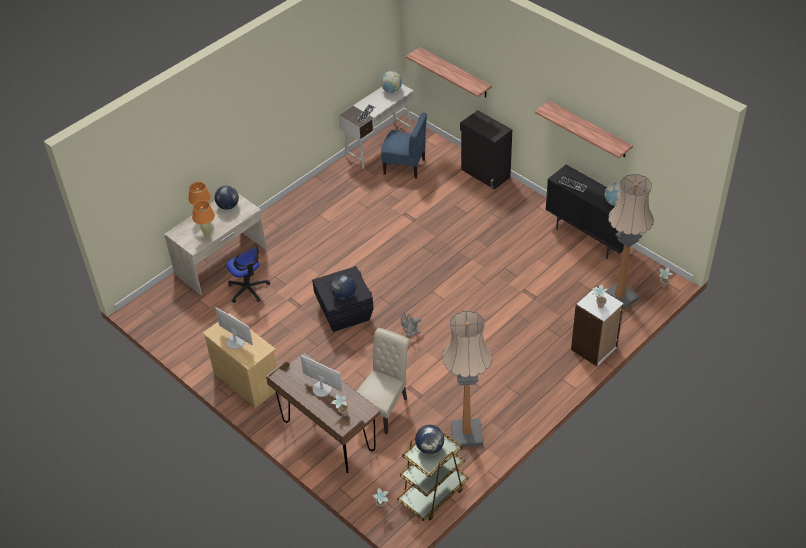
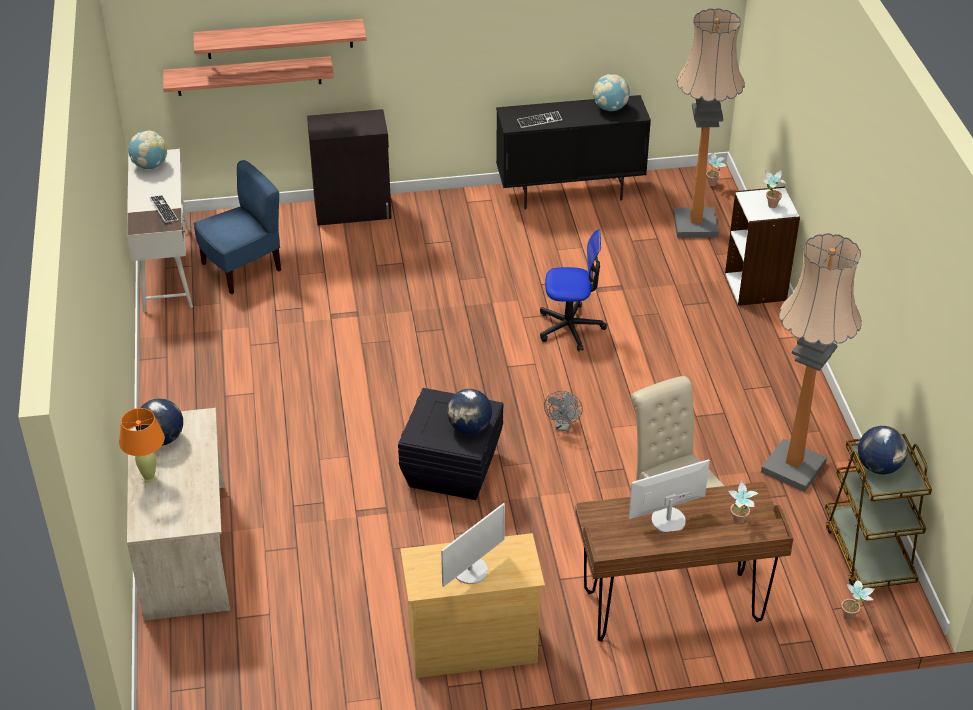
camera: 55 degrees left, 5 degrees down
orange table lamp [192,200,215,238] -> none
monitor [215,307,253,349] -> monitor turned 150 degrees clockwise [441,503,505,587]
office chair [226,246,270,303] -> office chair moved to [540,229,607,351]
shelf [535,101,633,158] -> shelf moved to [193,19,367,59]

